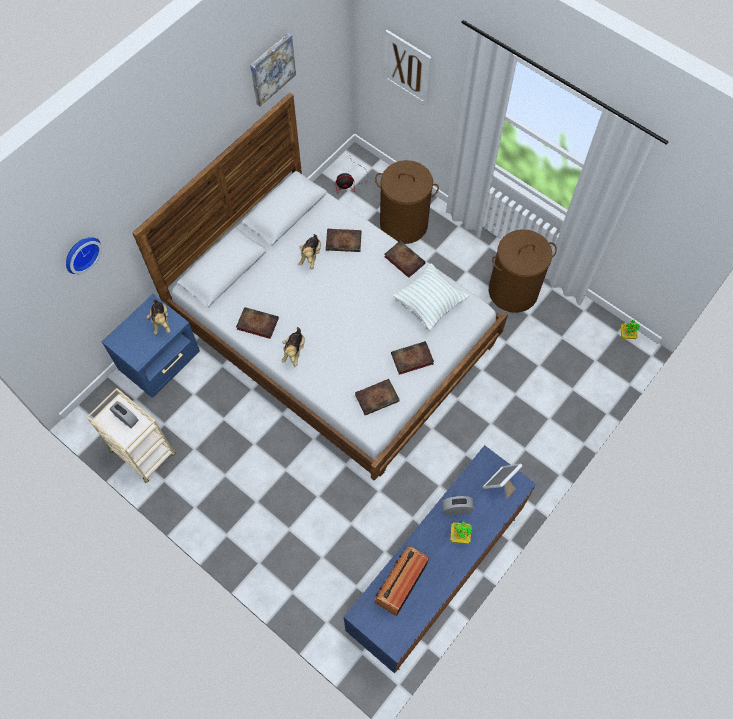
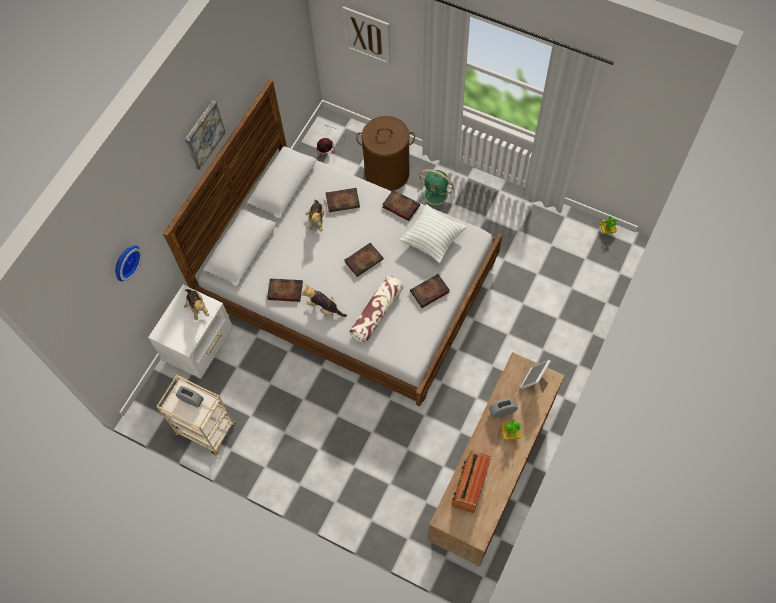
camera: 10 degrees left, 0 degrees up
blue nightstand [102,294,200,398] -> white nightstand [148,285,233,379]
picture [250,33,296,106] -> picture moved to [185,100,226,170]
plush toy [282,327,305,366] -> plush toy turned 120 degrees clockwise [301,284,347,317]
blue dresser [344,445,536,674] -> brown dresser [428,352,564,566]
book [355,379,400,415] -> book moved to [345,243,383,277]
brown laundry basket [489,229,557,313] -> none
none -> pillow [349,276,404,342]
none -> green fan [418,169,455,210]

